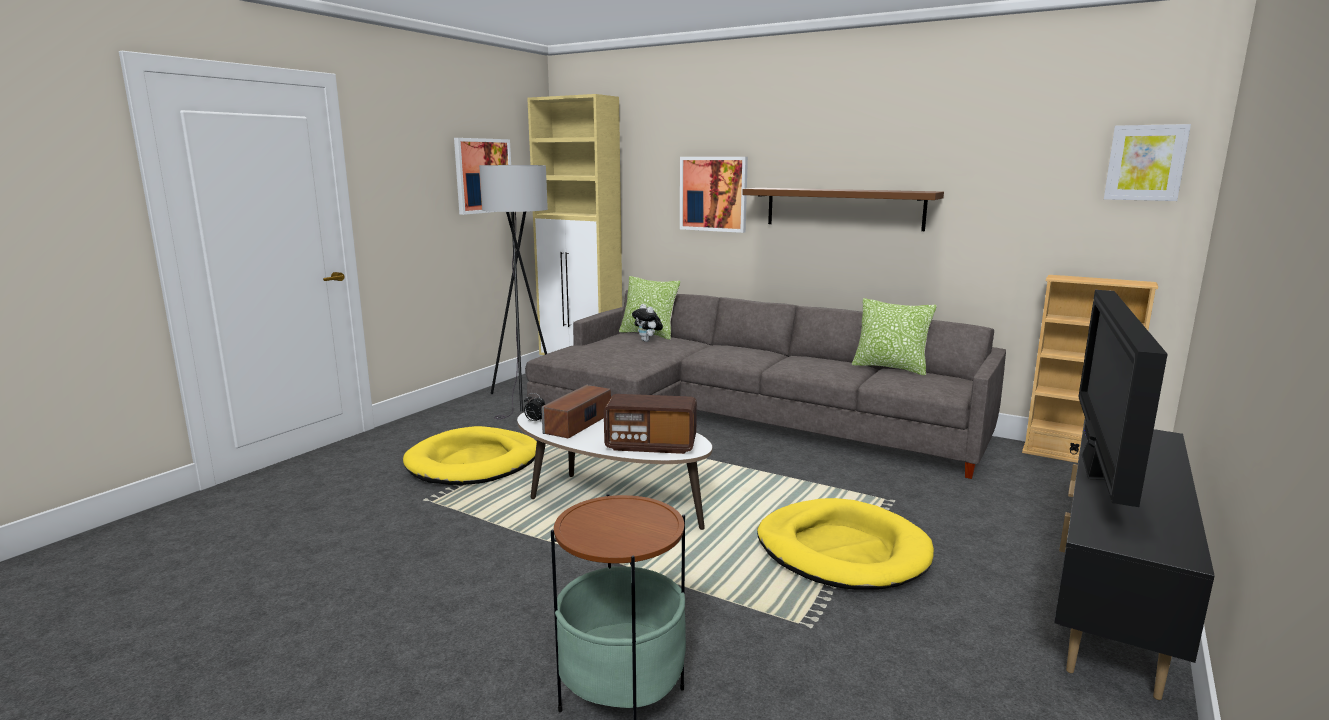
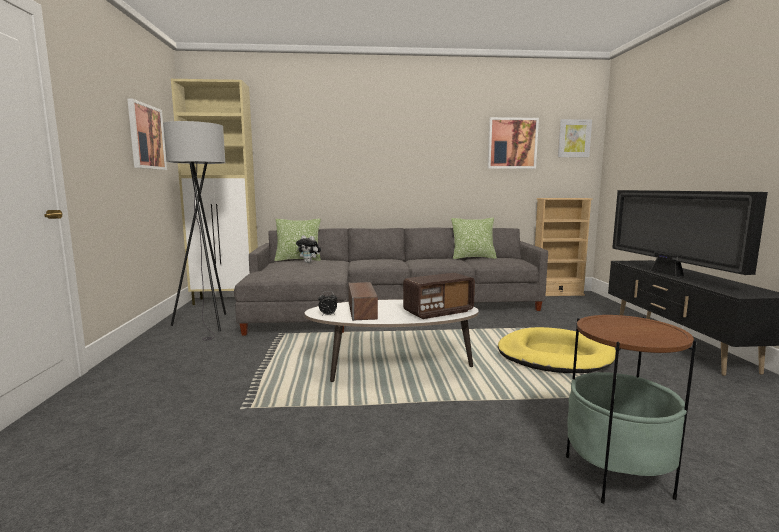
camera: 35 degrees left, 5 degrees down
yellow dog bed [403,426,537,485] -> none
picture [680,157,748,233] -> picture moved to [487,117,539,169]
brown shelf [742,188,944,231] -> none

